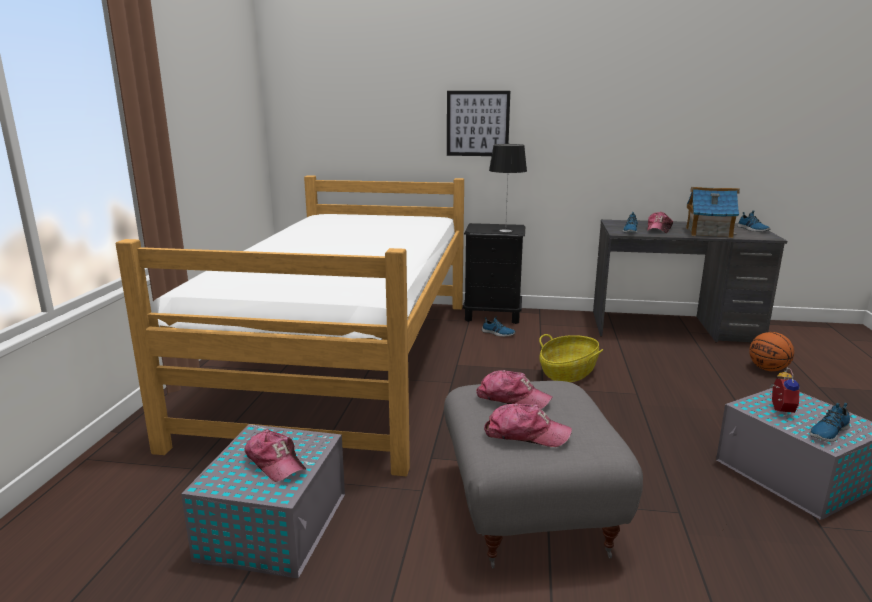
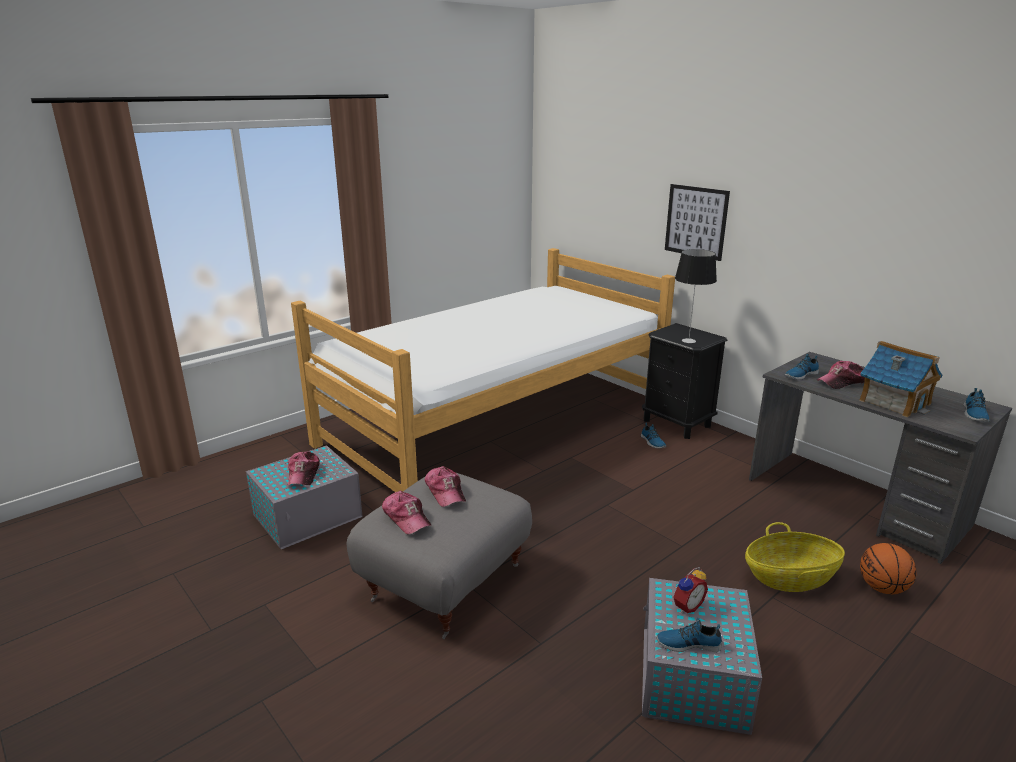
camera: 40 degrees right, 5 degrees up
basket [539,334,603,382] -> basket moved to [745,522,845,592]

